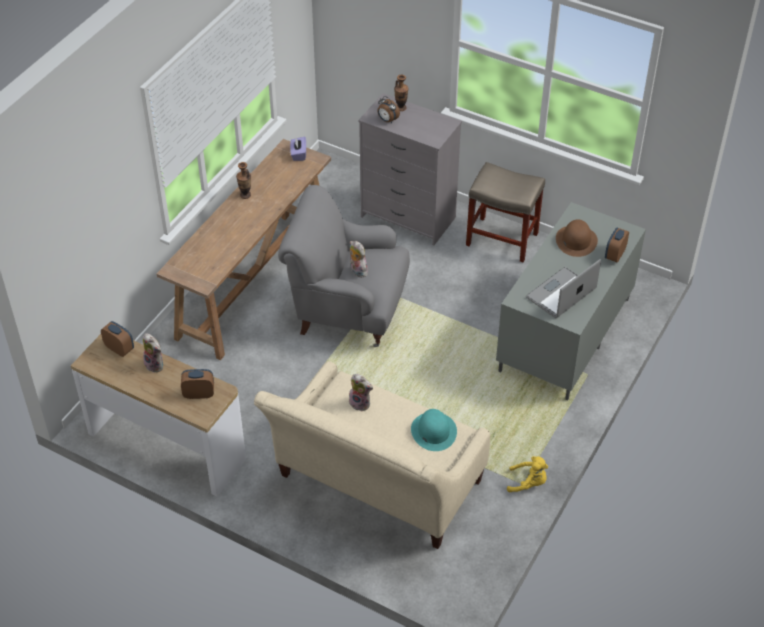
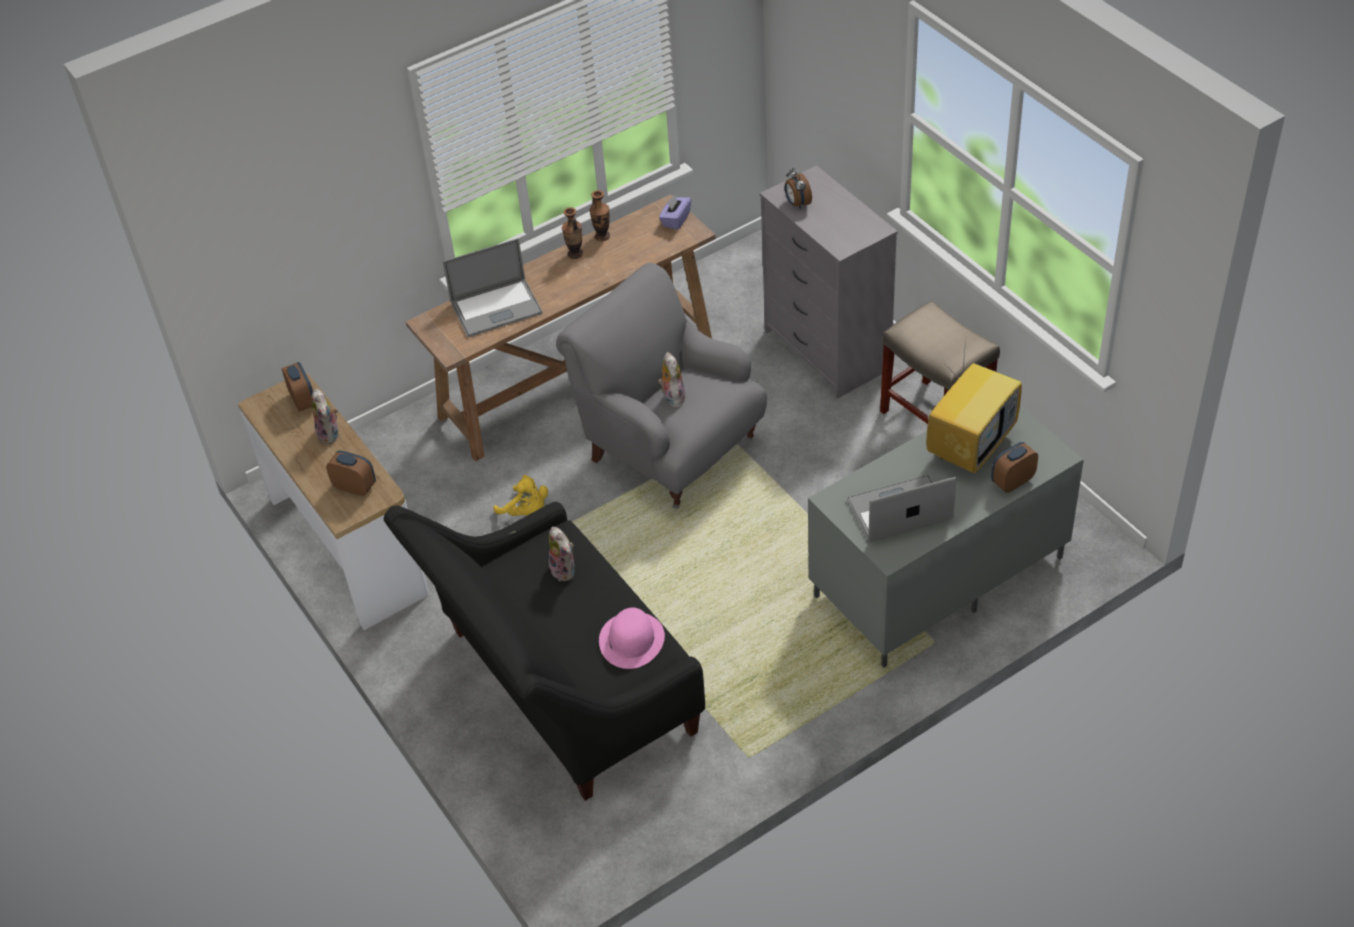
camera: 30 degrees right, 0 degrees up
beige sofa [254,361,490,549] -> black sofa [383,502,705,801]
vase [394,75,408,111] -> vase moved to [590,190,610,241]
turquoise hat [411,409,457,451] -> pink hat [599,607,665,669]
yellow plush toy [507,456,548,492] -> yellow plush toy moved to [493,475,548,516]
brown hat [556,219,598,257] -> television [926,340,1022,473]
none -> laptop [443,238,542,337]

